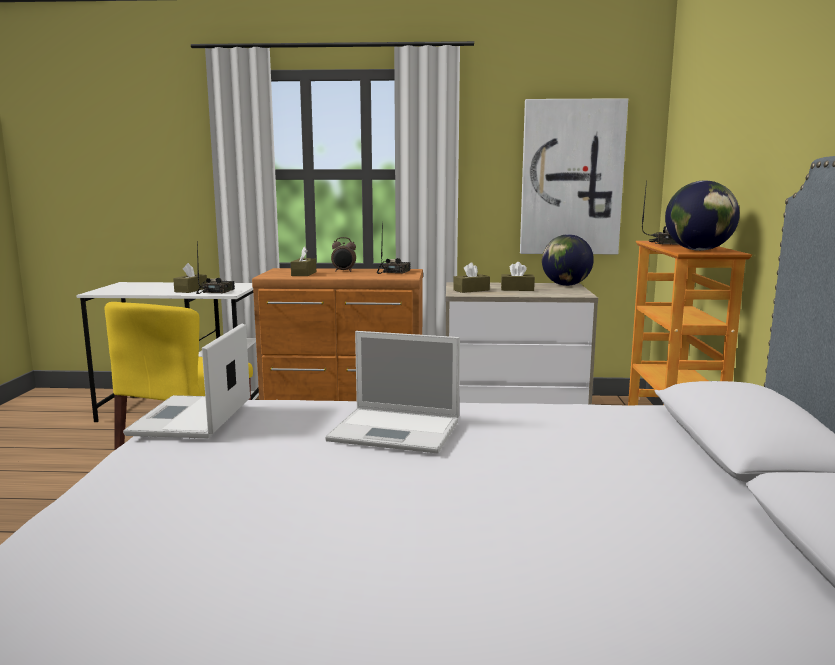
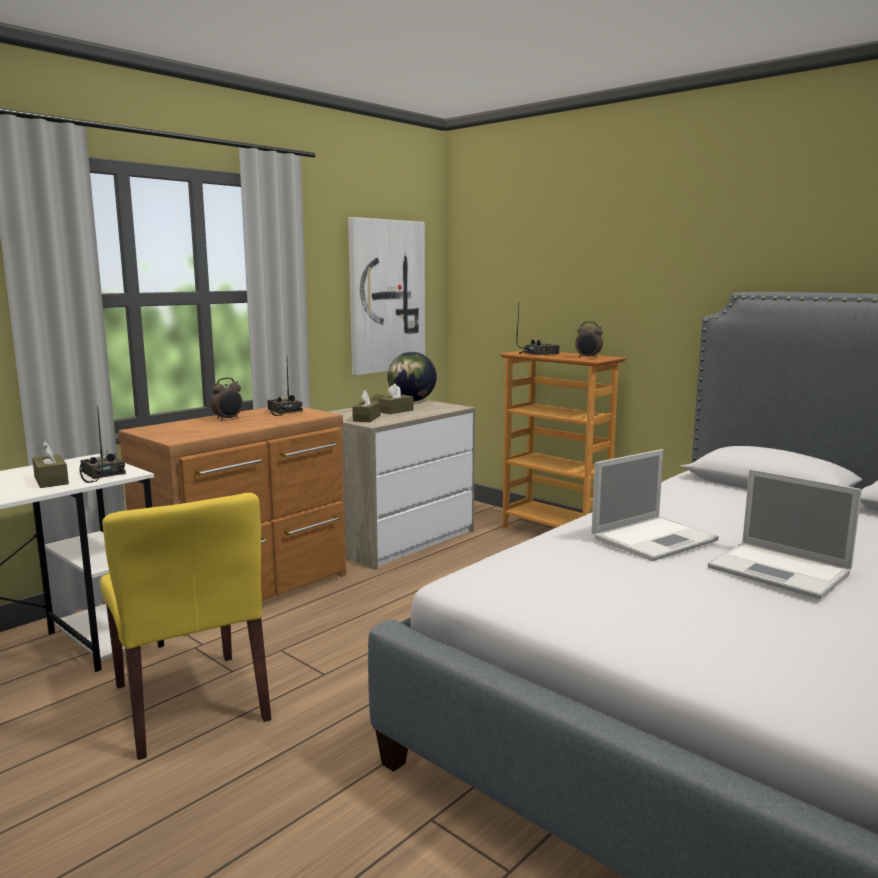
camera: 50 degrees left, 0 degrees up
laptop [123,324,250,438] -> laptop moved to [708,469,862,599]
brown tissue box [291,247,316,276] -> none
globe [665,180,740,251] -> alarm clock [575,321,603,359]

